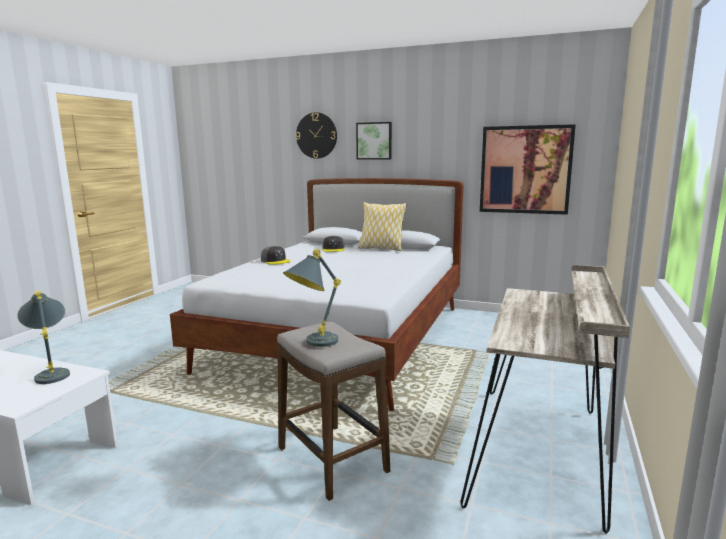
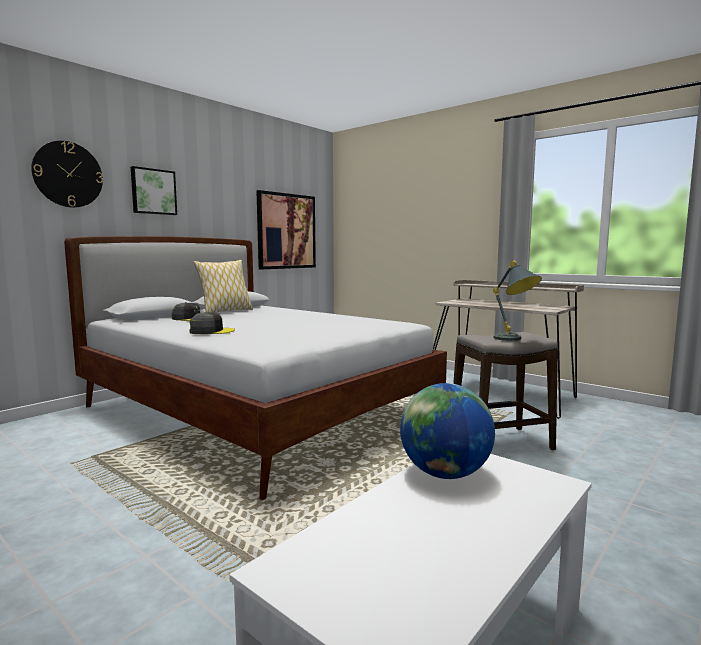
camera: 70 degrees left, 5 degrees down
grey table lamp [17,291,70,384] -> globe [400,383,495,479]

